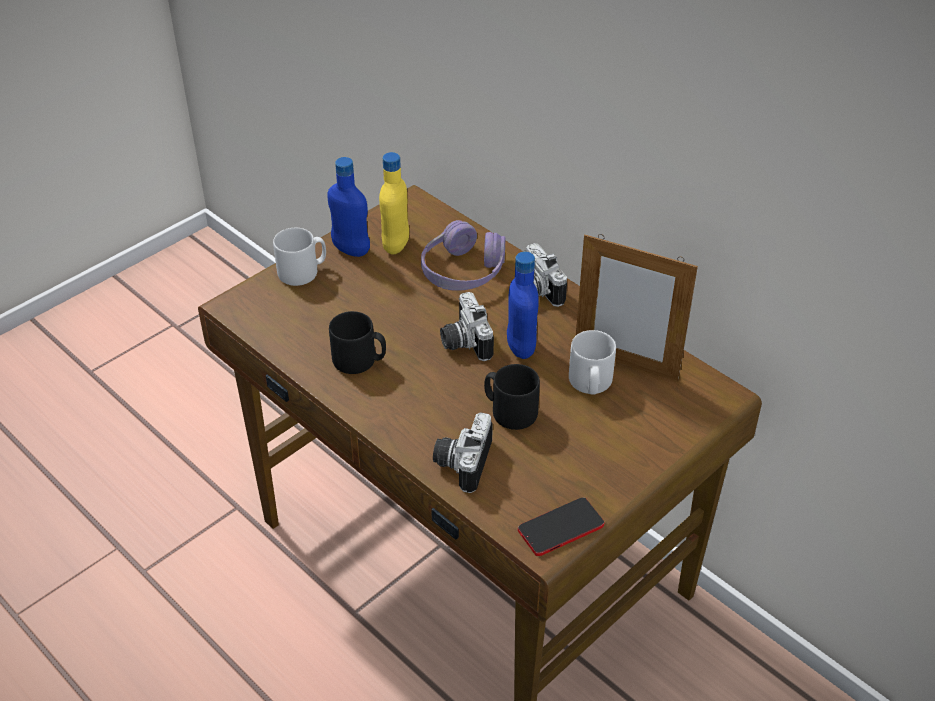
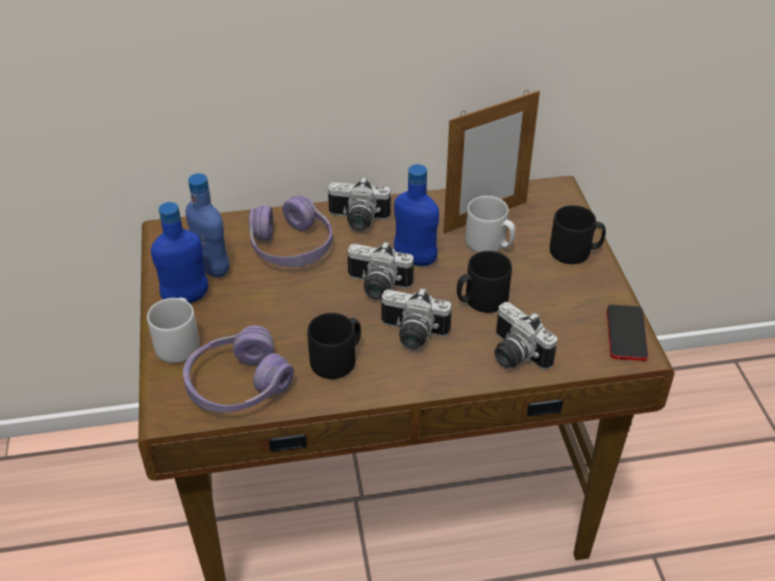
camera: 55 degrees left, 0 degrees up
yellow bottle [379,152,409,255] -> blue bottle [186,173,229,277]
none -> purple headphones [183,326,294,413]
none -> camera [381,288,452,349]
none -> black mug [550,205,606,264]

